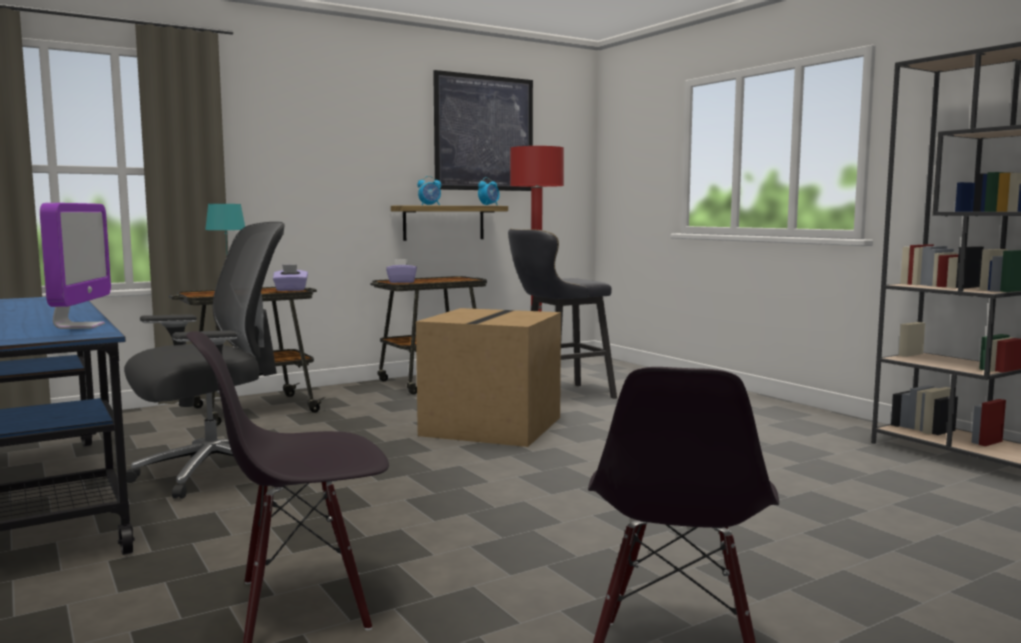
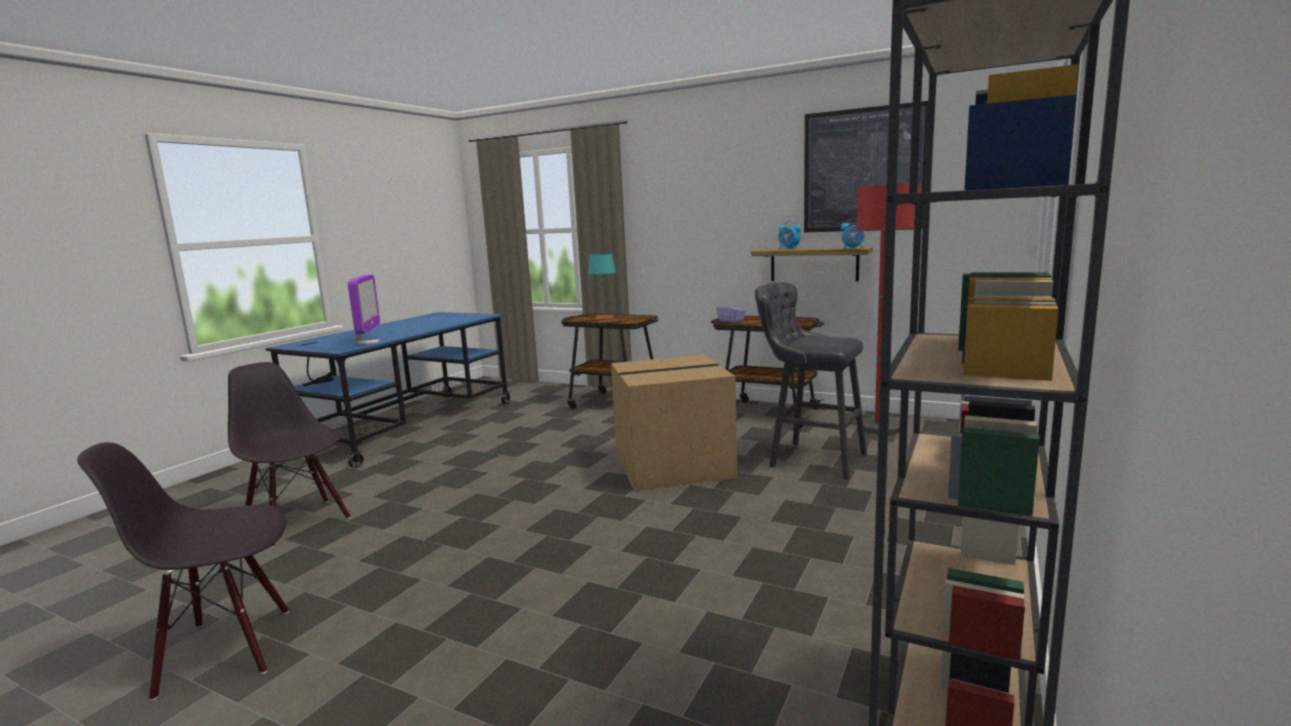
camera: 60 degrees right, 5 degrees up
monitor [40,203,111,329] -> monitor turned 60 degrees counterclockwise [348,274,381,345]
office chair [124,222,284,499] -> none
purple tissue box [273,265,308,291] -> none

